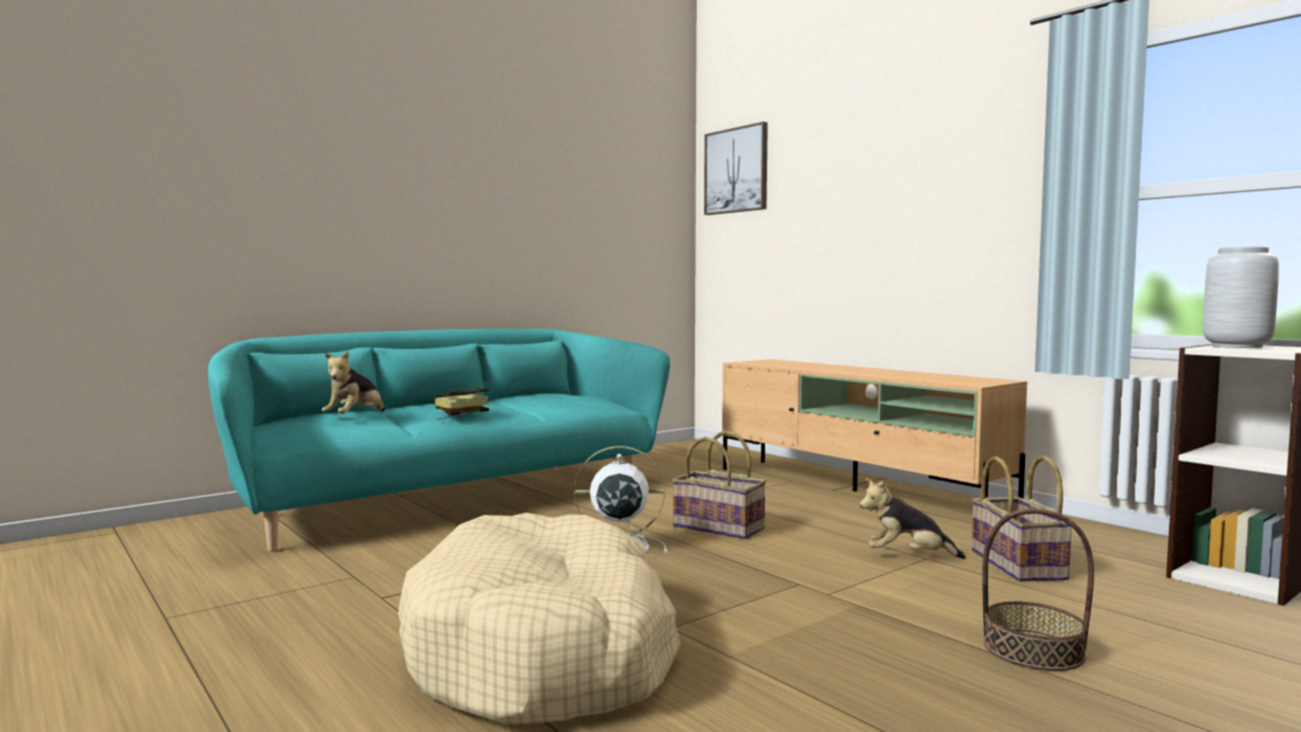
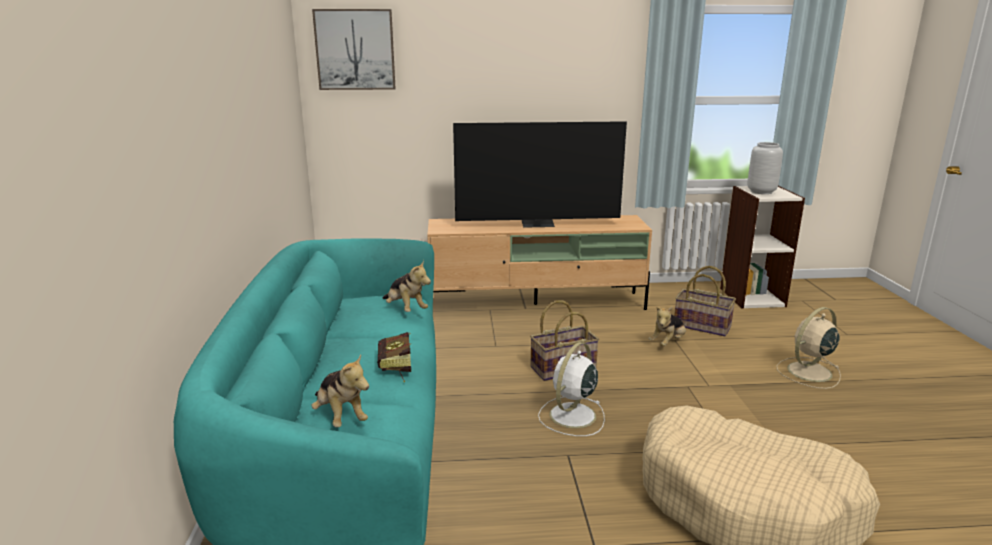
camera: 55 degrees left, 15 degrees up
basket [982,508,1094,671] -> beige fan [777,307,841,389]
none -> plush toy [383,260,431,312]
none -> television [453,121,627,228]

